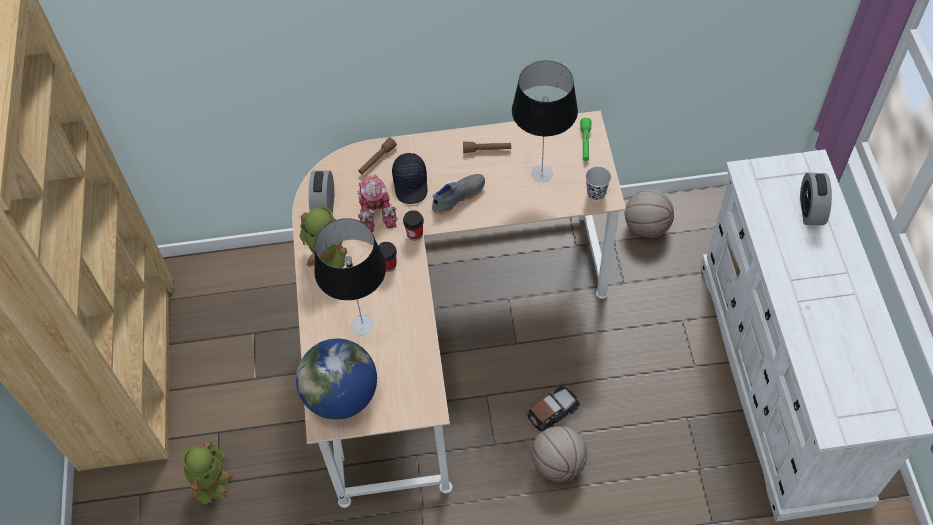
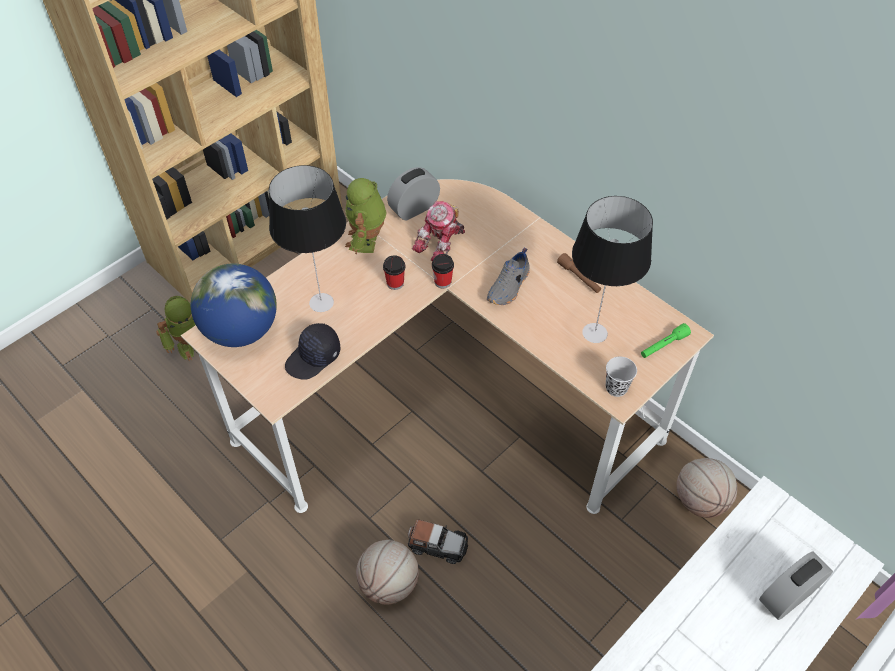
camera: 50 degrees right, 5 degrees down
brown flashlight [358,138,397,175] -> none
black cap [392,153,427,204] -> black cap moved to [285,323,341,380]
grey shoe [432,174,485,215] -> grey shoe turned 105 degrees clockwise [487,248,530,305]

